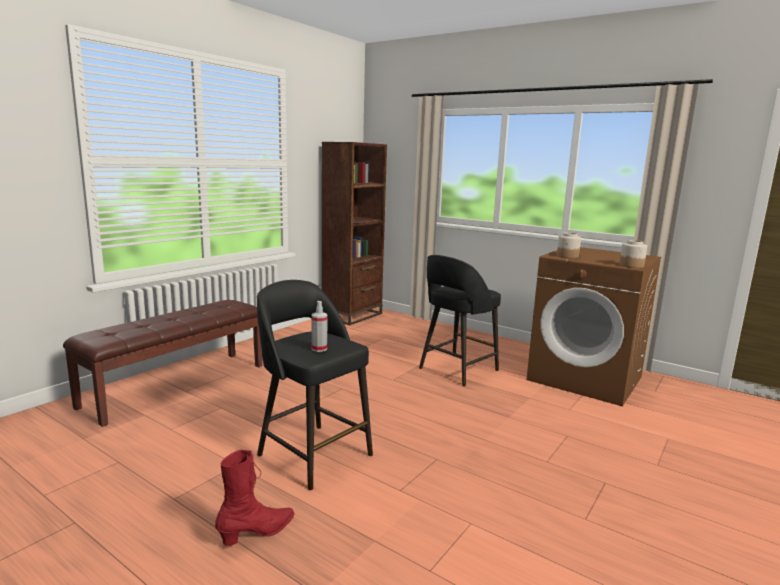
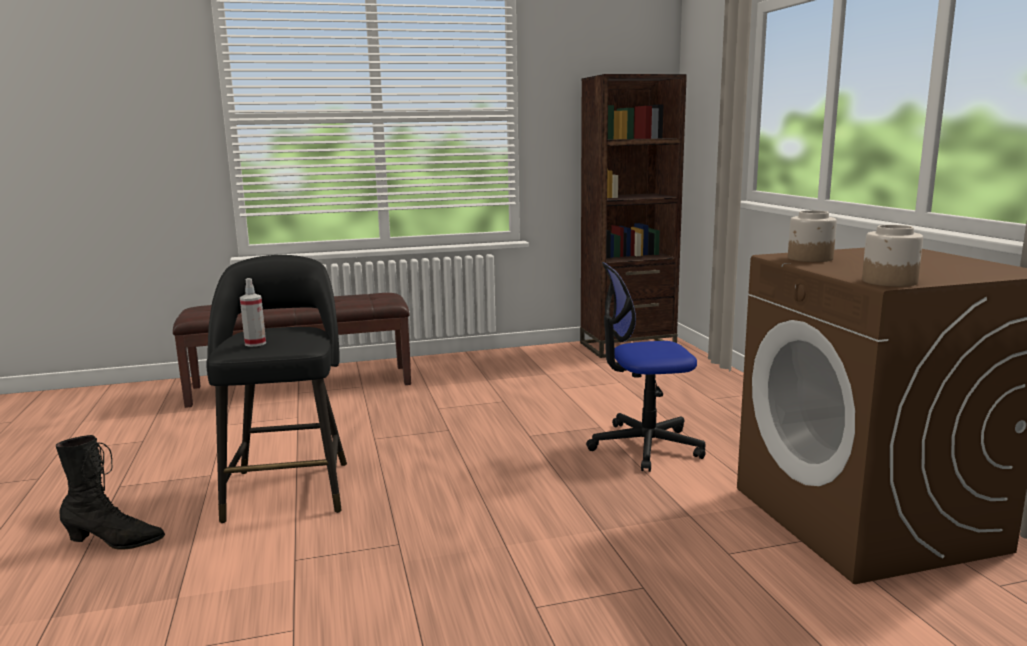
camera: 40 degrees right, 0 degrees up
red boot [215,450,295,546] -> black boot [56,435,165,549]
black stool [419,255,501,386] -> office chair [586,262,706,472]

